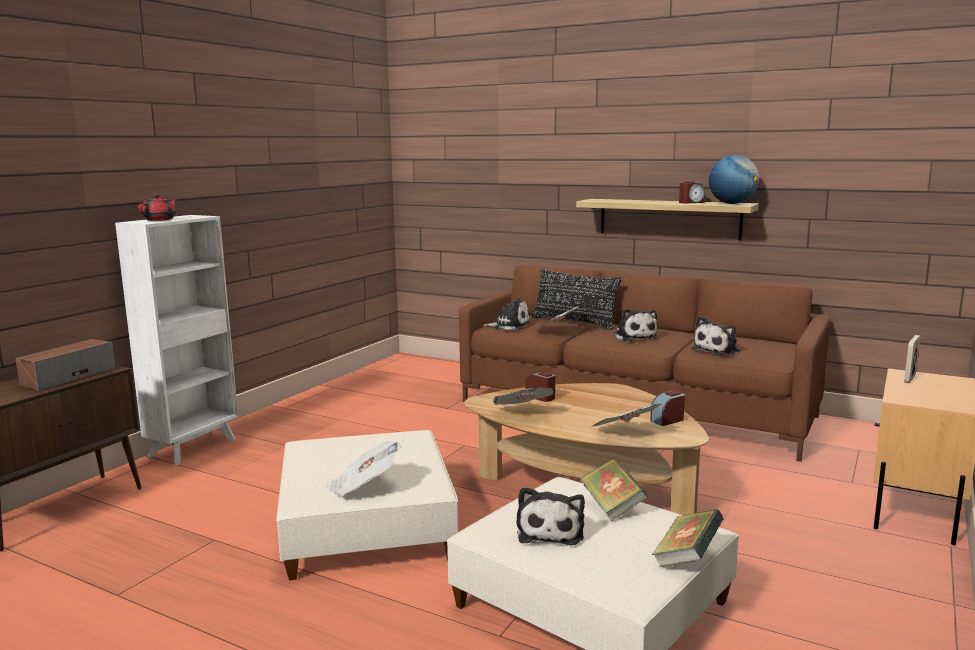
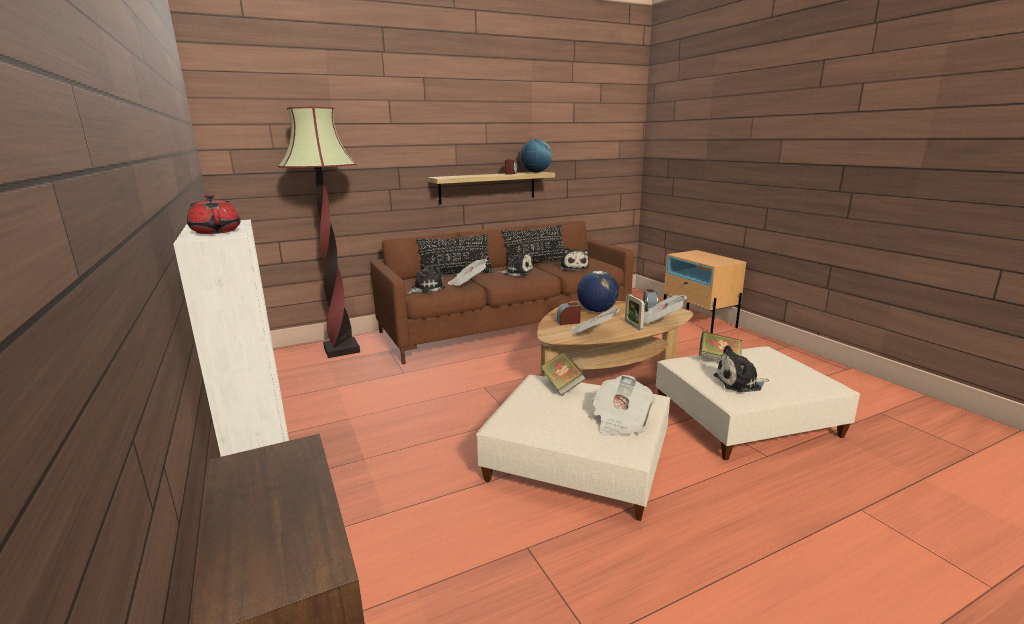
camera: 55 degrees left, 5 degrees up
speaker [15,339,115,391] -> none
plush toy [516,487,585,546] -> plush toy turned 135 degrees clockwise [714,345,769,392]
book [652,509,724,567] -> book moved to [540,352,586,396]
picture frame [904,335,921,383] -> picture frame moved to [625,294,645,330]
none -> floor lamp [278,107,360,358]
none -> black pillow [502,224,564,267]
none -> globe [577,271,619,312]

